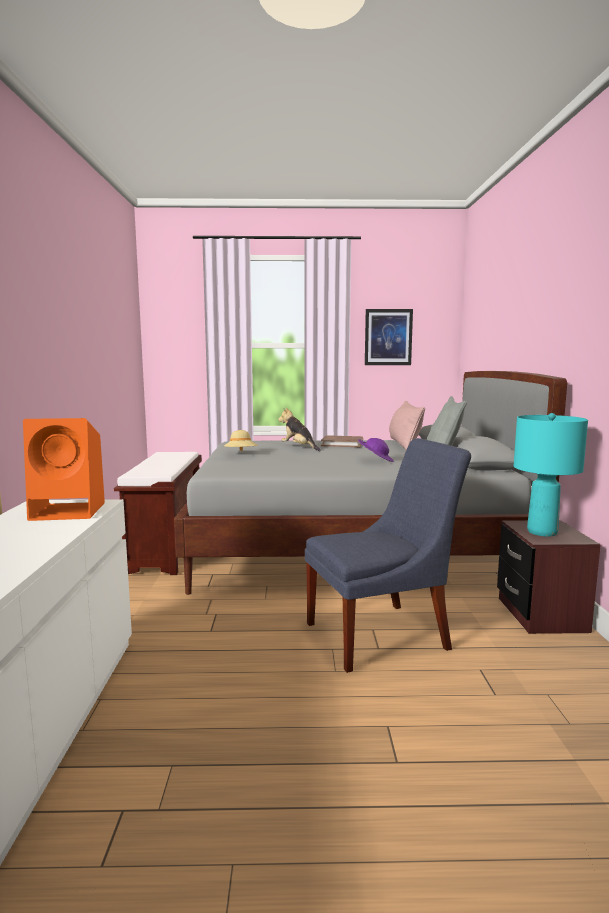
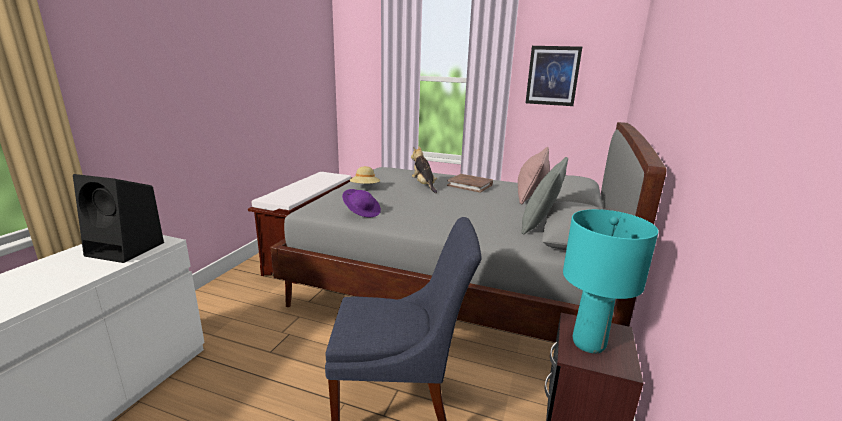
camera: 20 degrees right, 10 degrees up
orange speaker [23,418,105,521] -> black speaker [73,174,164,263]
purple hat [358,438,393,462] -> purple hat moved to [342,189,381,217]

